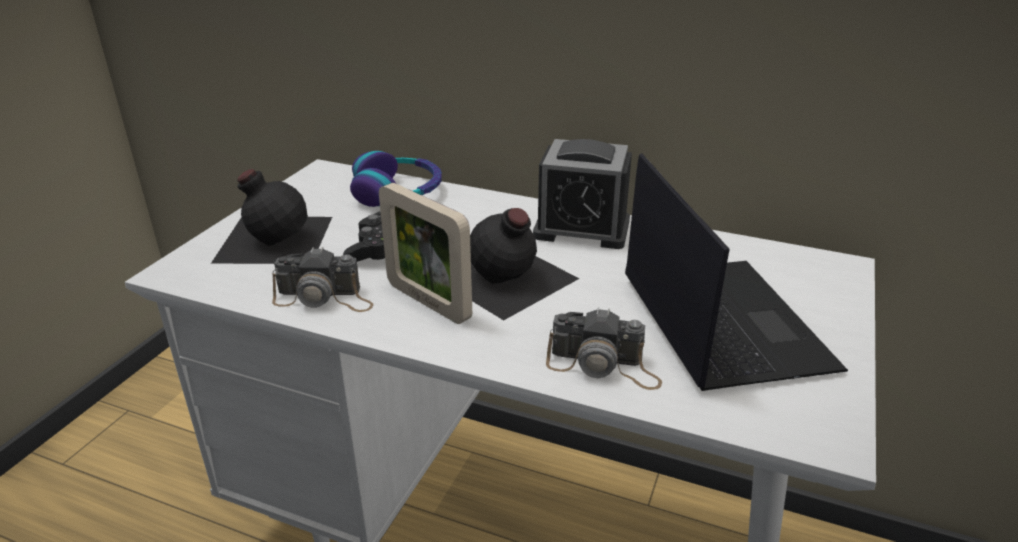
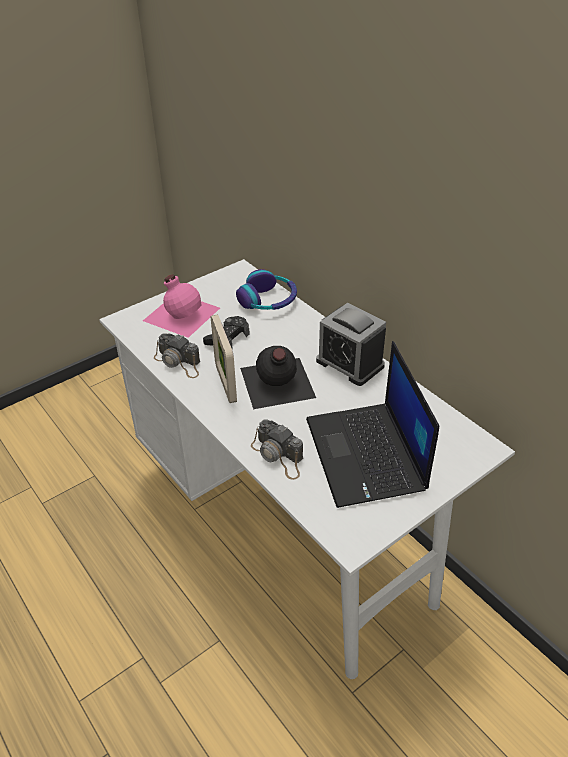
camera: 30 degrees right, 10 degrees up
black bottle [211,169,332,264] -> pink bottle [143,274,220,338]
laptop [625,153,848,391] -> laptop turned 150 degrees clockwise [306,341,439,508]

